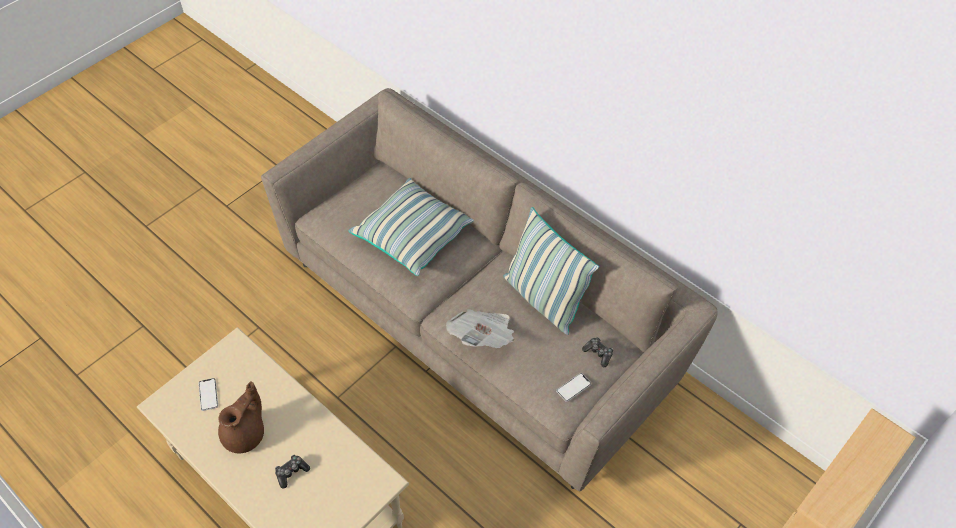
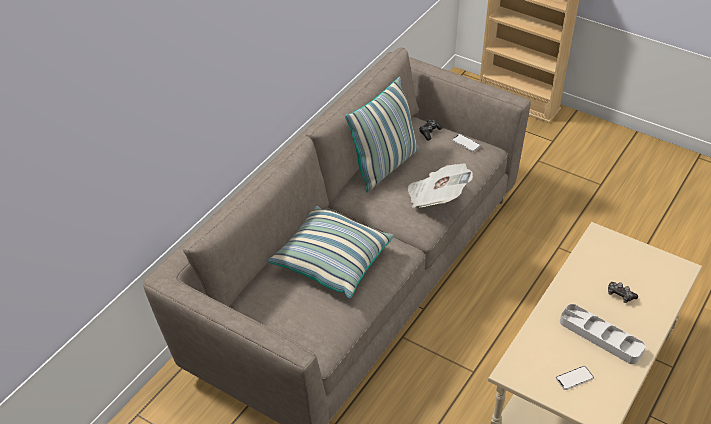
camera: 100 degrees left, 10 degrees down
brown teapot [218,381,264,454] -> grey tray [560,304,646,364]

